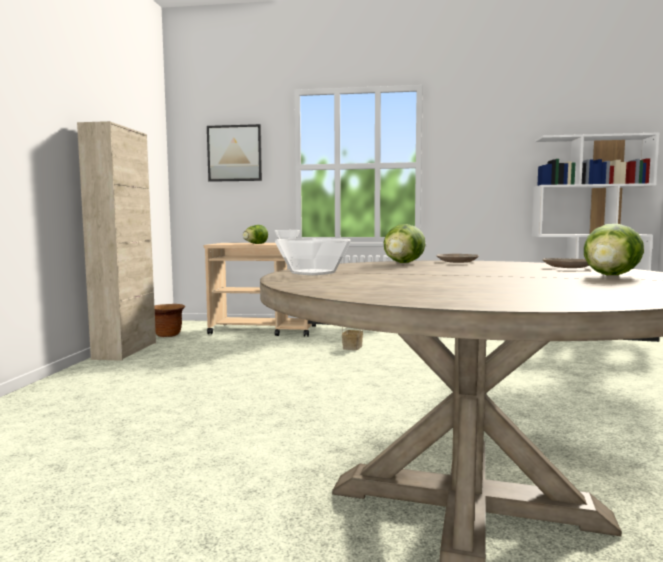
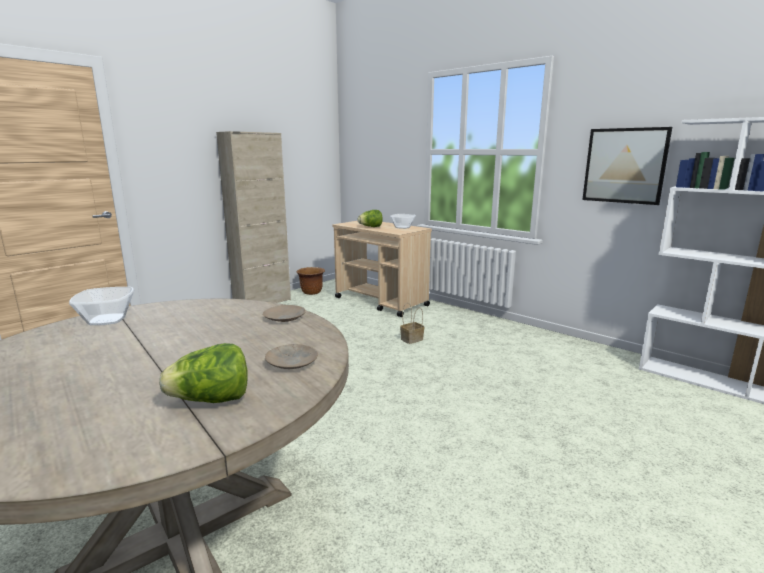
camera: 35 degrees right, 10 degrees up
picture [207,124,262,182] -> picture moved to [582,127,672,205]
lettuce [384,224,426,263] -> none

